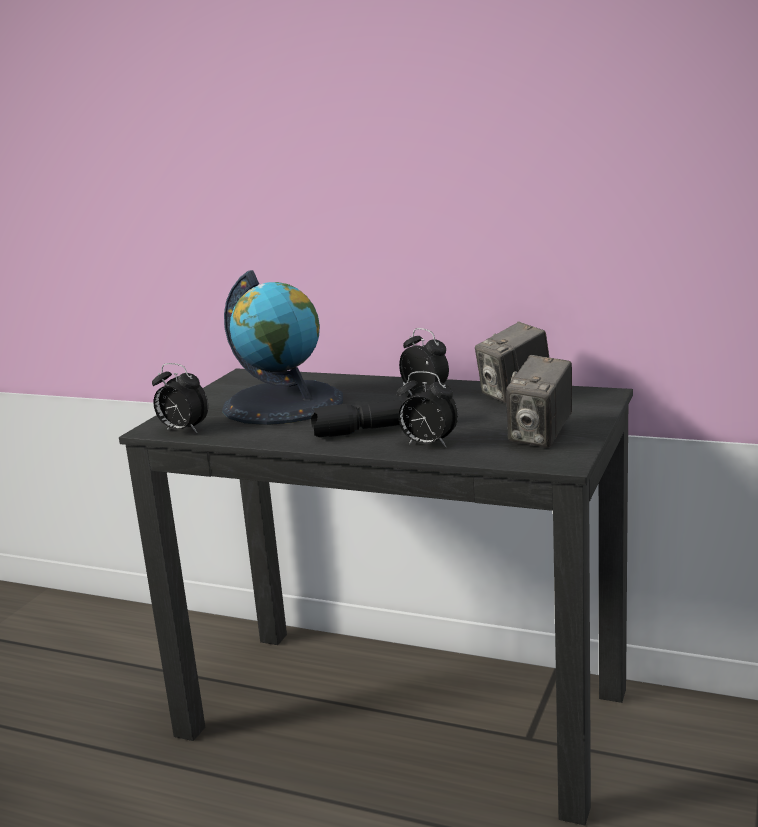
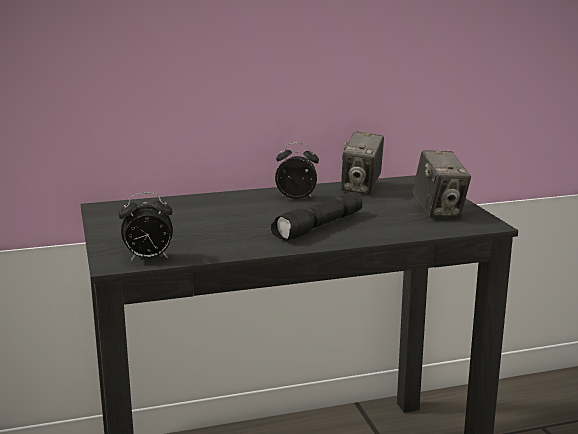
camera: 40 degrees left, 0 degrees up
globe [222,270,343,425] -> none
alarm clock [397,371,458,447] -> none

